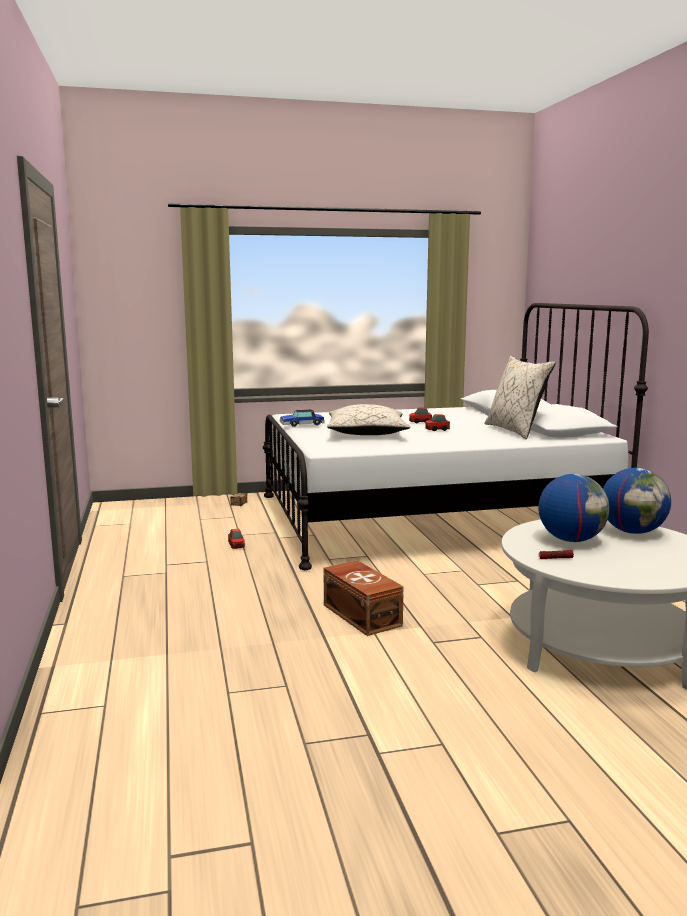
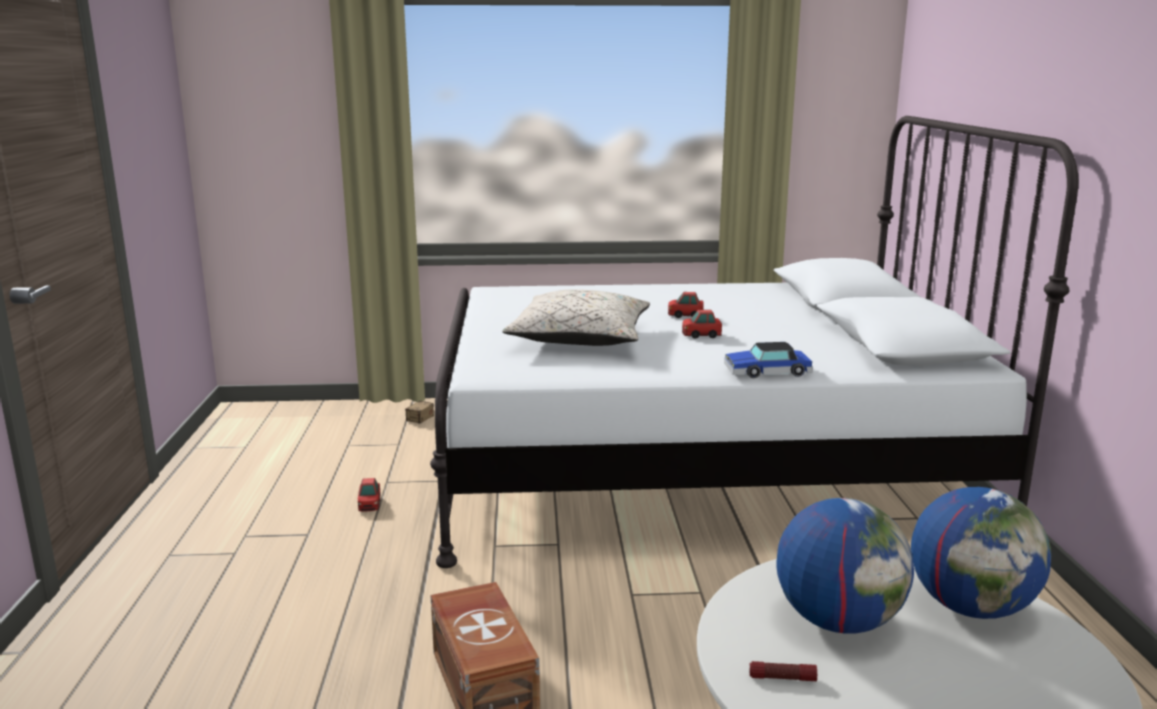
camera: 10 degrees right, 5 degrees up
toy car [280,409,325,427] -> toy car moved to [724,342,813,378]
beige pillow [485,356,556,439] -> none

